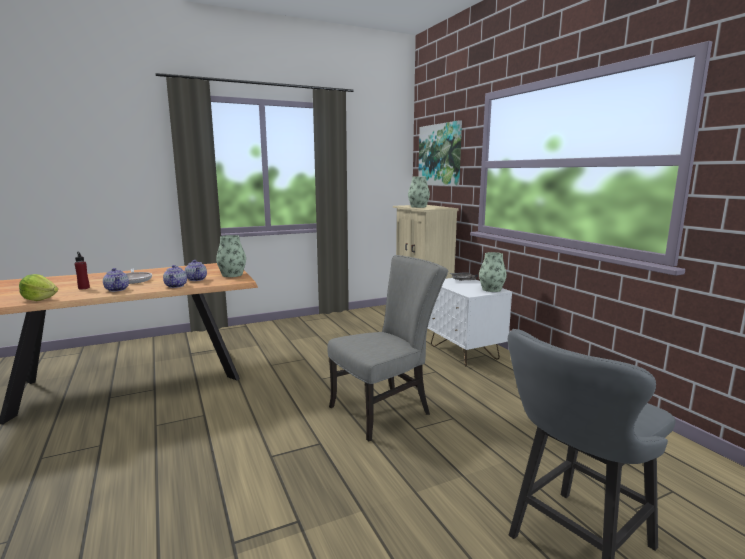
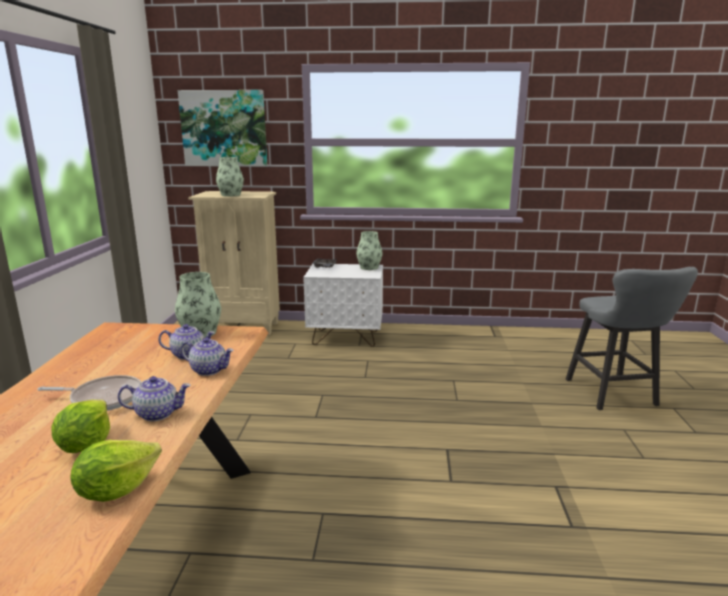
camera: 60 degrees left, 5 degrees up
red bottle [75,252,90,289] -> lettuce [52,400,110,453]
grey chair [327,255,449,442] -> none

